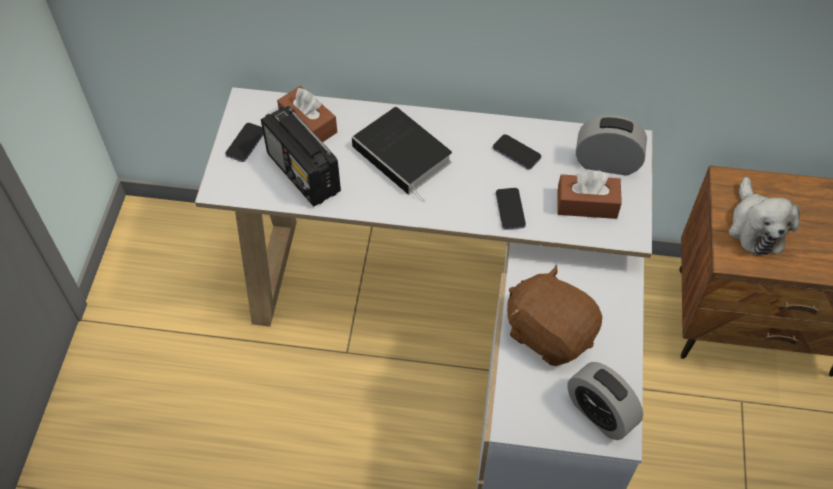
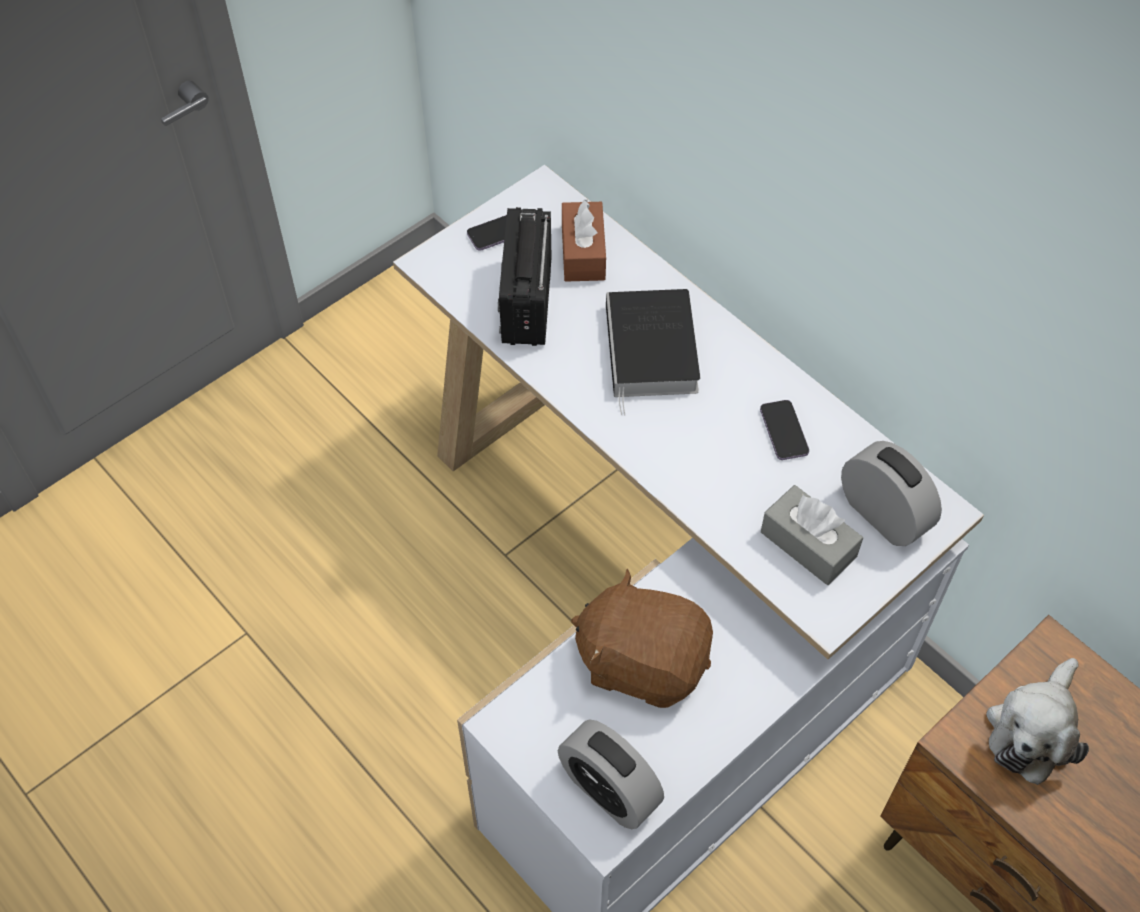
camera: 40 degrees right, 0 degrees up
phone [496,188,526,230] -> none
brown plush toy [507,265,602,366] -> brown plush toy turned 60 degrees counterclockwise [571,568,713,708]
brown tissue box [557,171,622,219] -> grey tissue box [761,485,863,585]
alarm clock [567,362,643,440] -> alarm clock turned 45 degrees counterclockwise [558,719,664,829]

